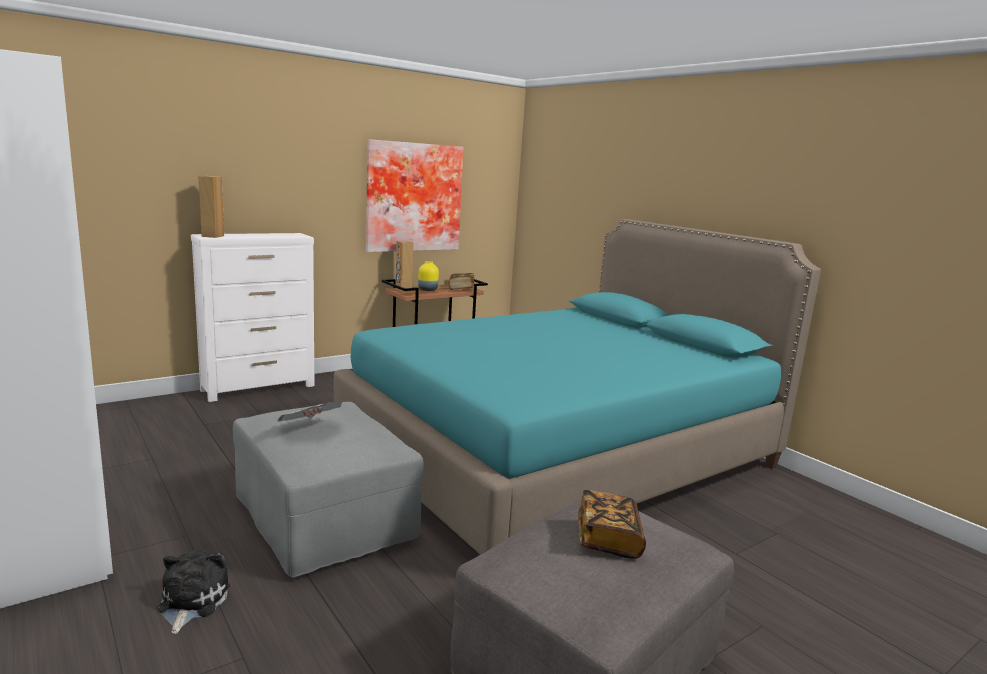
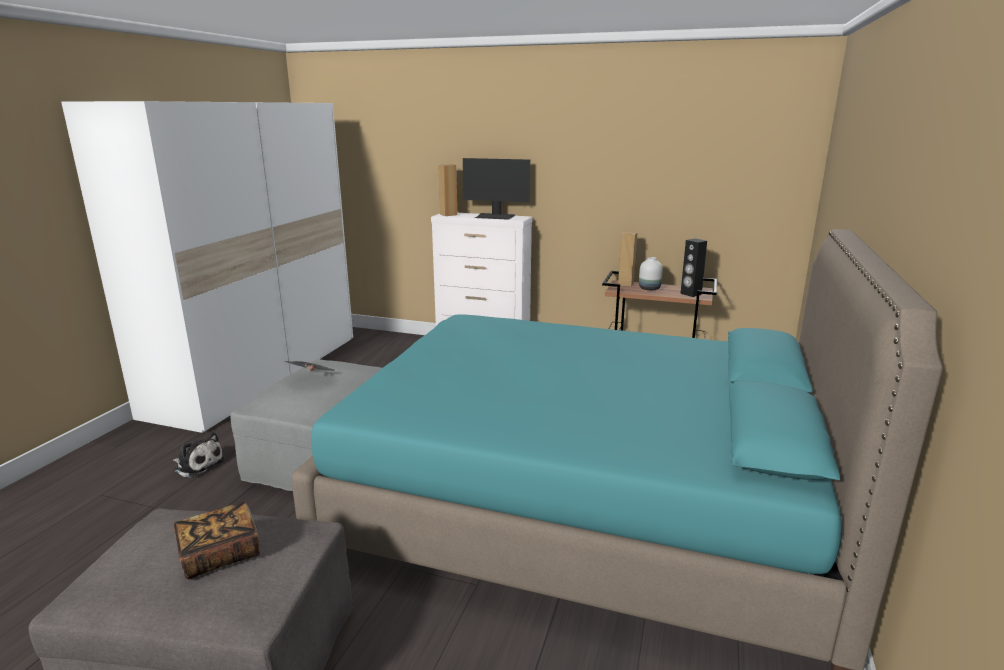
camera: 55 degrees right, 5 degrees up
plush toy [157,550,230,634] -> plush toy turned 60 degrees clockwise [173,432,225,478]
picture [366,139,464,252] -> none
yellow vase [418,261,439,291] -> white vase [639,257,663,290]
book [449,273,475,290] -> black speaker [680,238,707,297]
none -> monitor [463,158,530,220]

